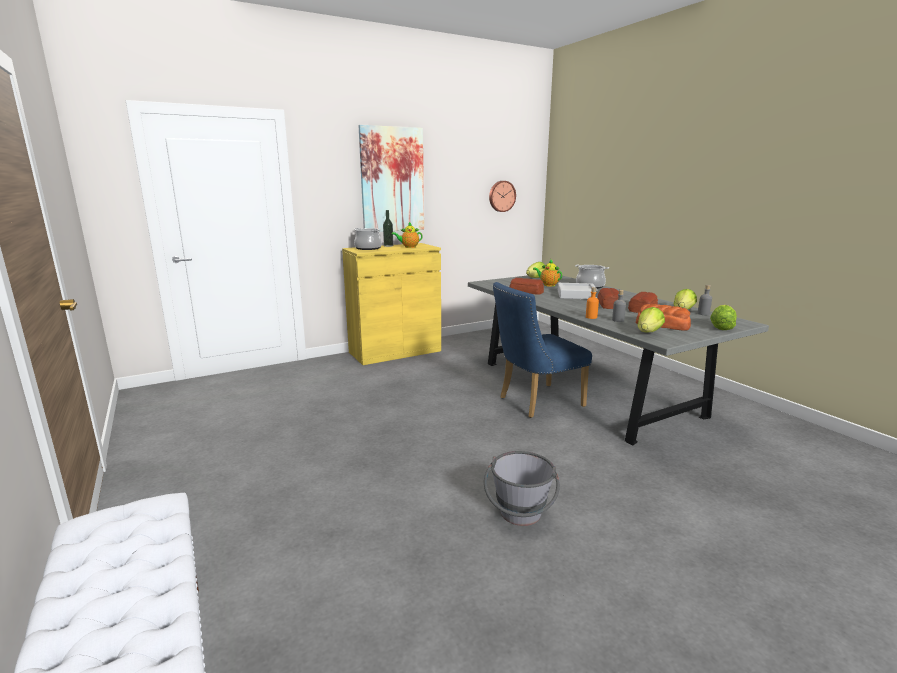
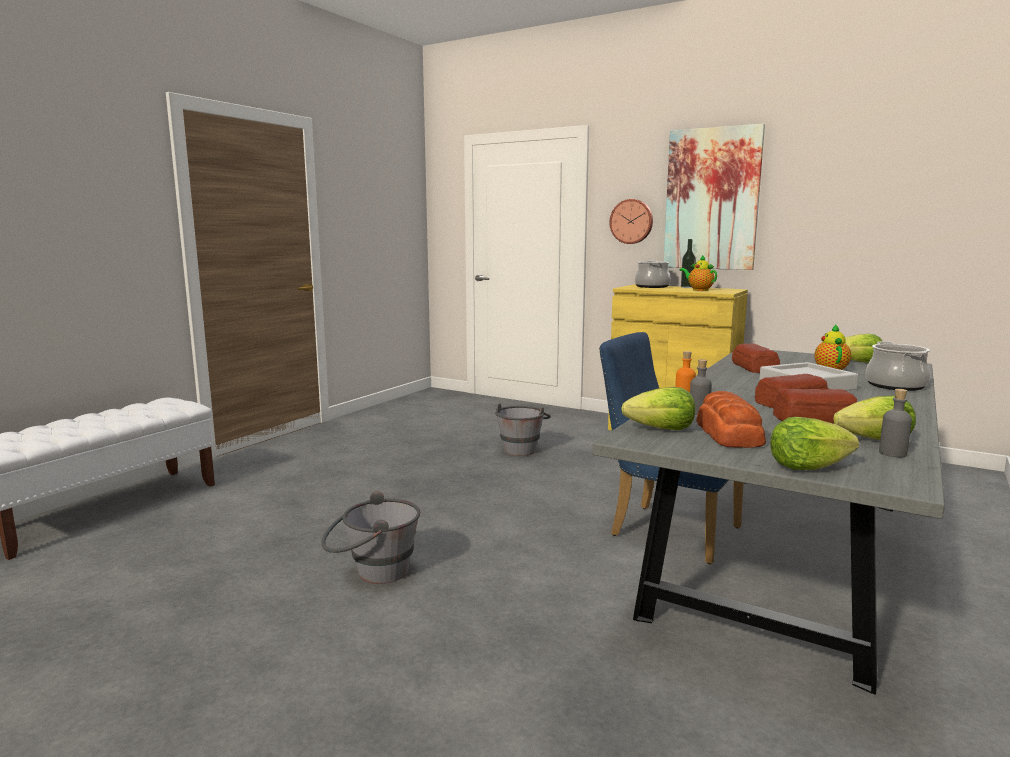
camera: 60 degrees right, 5 degrees down
wall clock [489,181,516,212] -> wall clock moved to [609,199,653,244]
none -> grey bucket [495,404,551,456]

